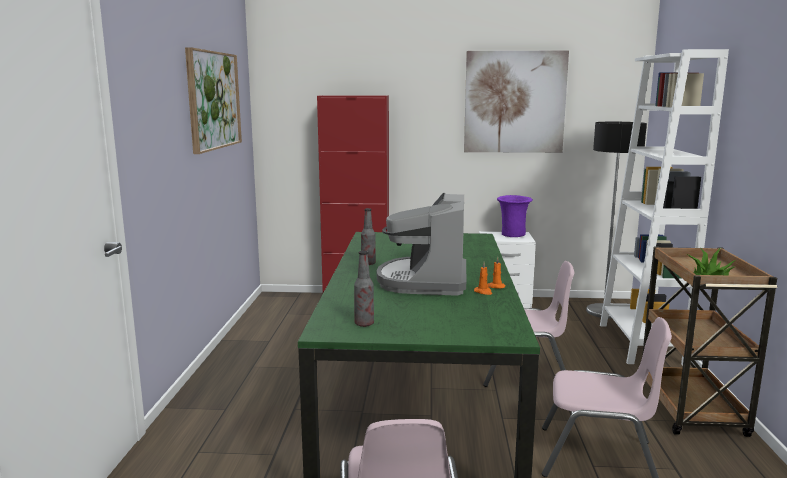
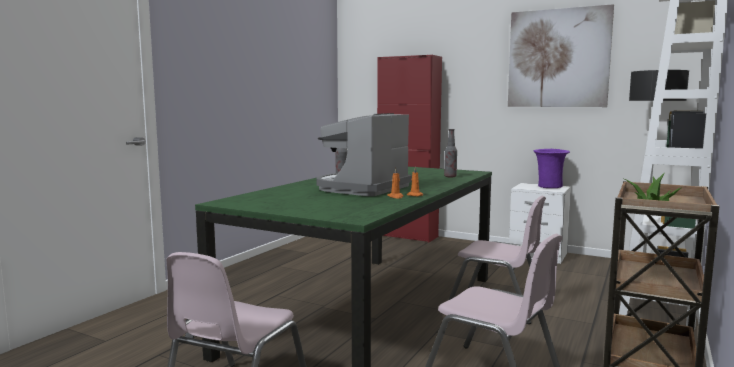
camera: 25 degrees right, 5 degrees down
picture [185,47,242,154] -> none
bottle [354,251,374,327] -> bottle moved to [444,129,457,177]

